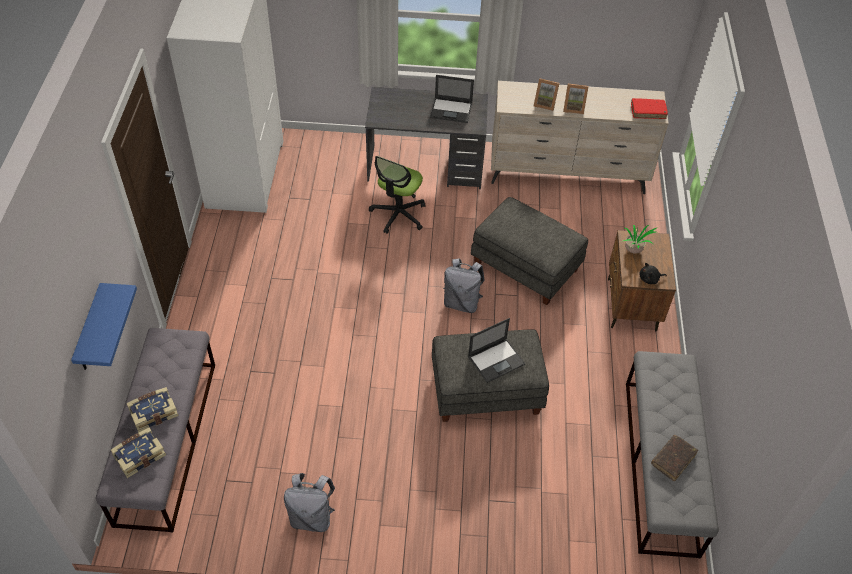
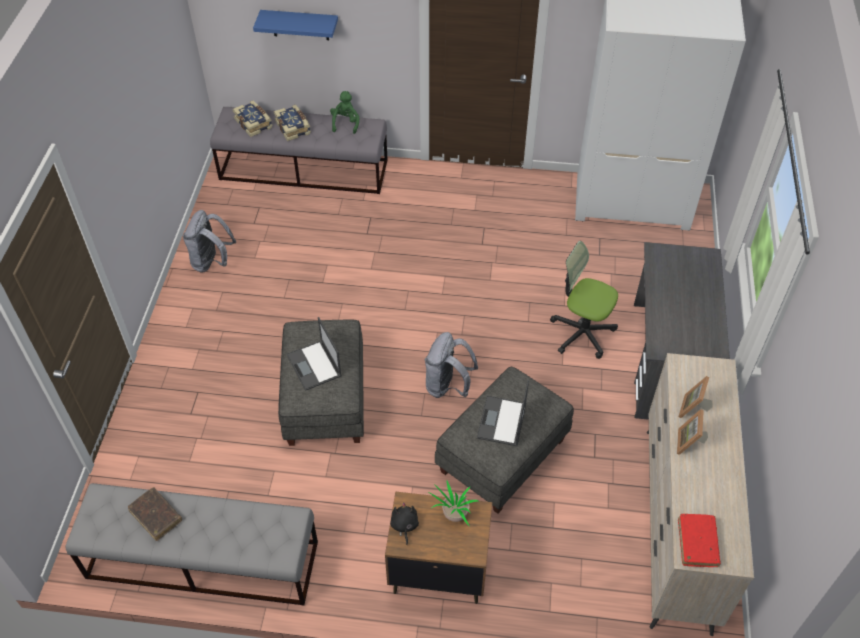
camera: 95 degrees right, 0 degrees up
laptop [430,75,474,123] -> laptop moved to [477,380,529,446]
none -> green plush toy [330,91,359,134]

